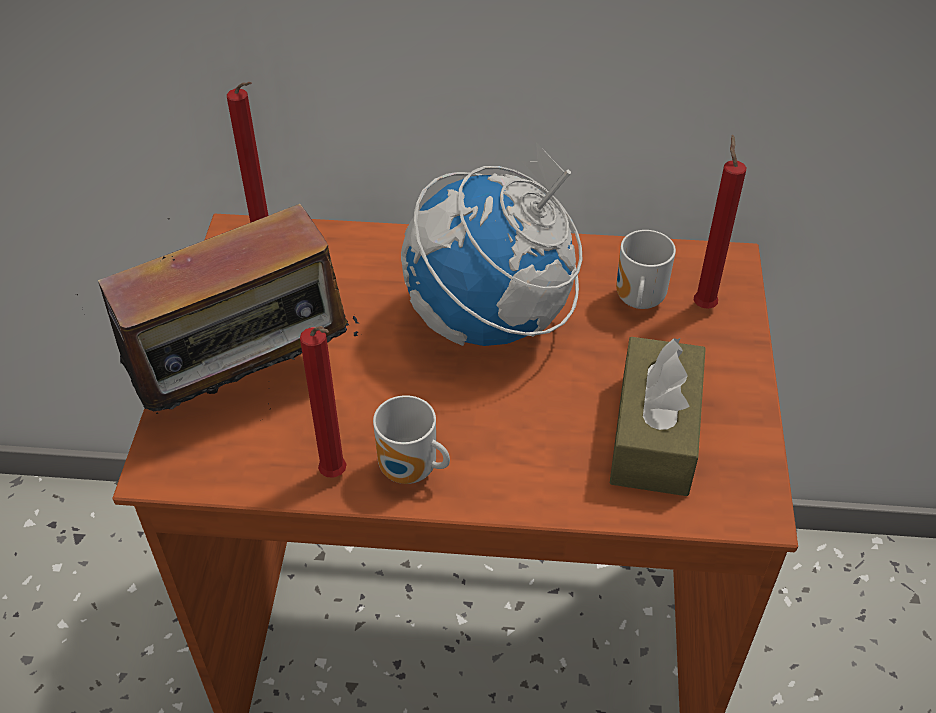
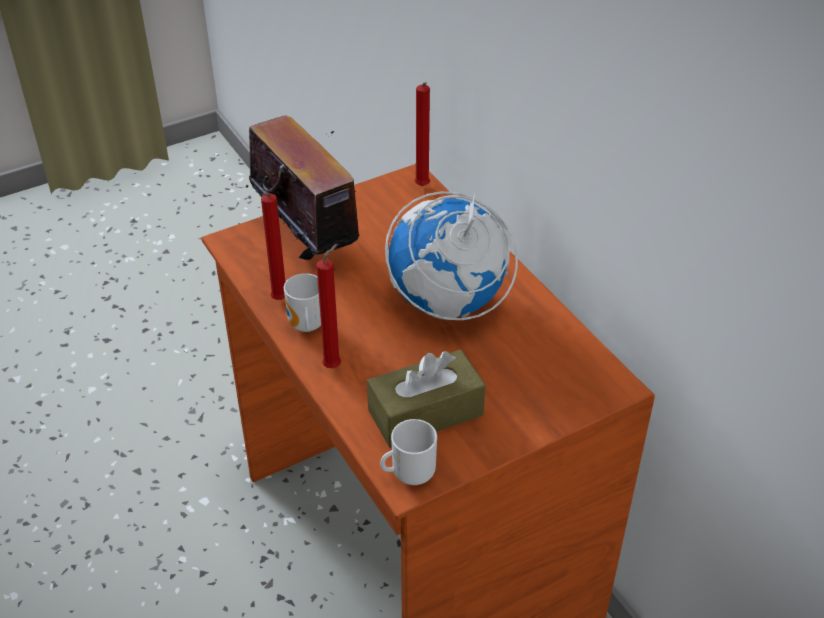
camera: 55 degrees right, 5 degrees down
radio [76,204,362,421] -> radio turned 150 degrees counterclockwise [246,115,359,260]
mug [616,230,676,309] -> mug moved to [380,419,437,485]
red candle [694,134,746,309] -> red candle moved to [316,244,341,368]

